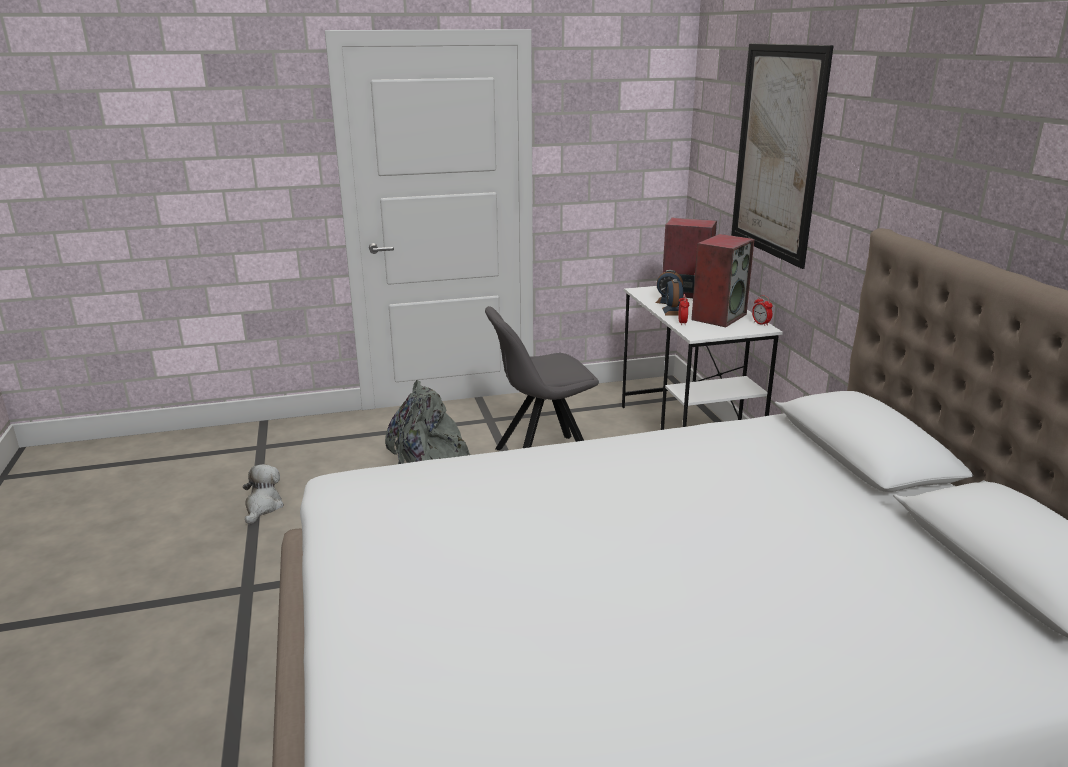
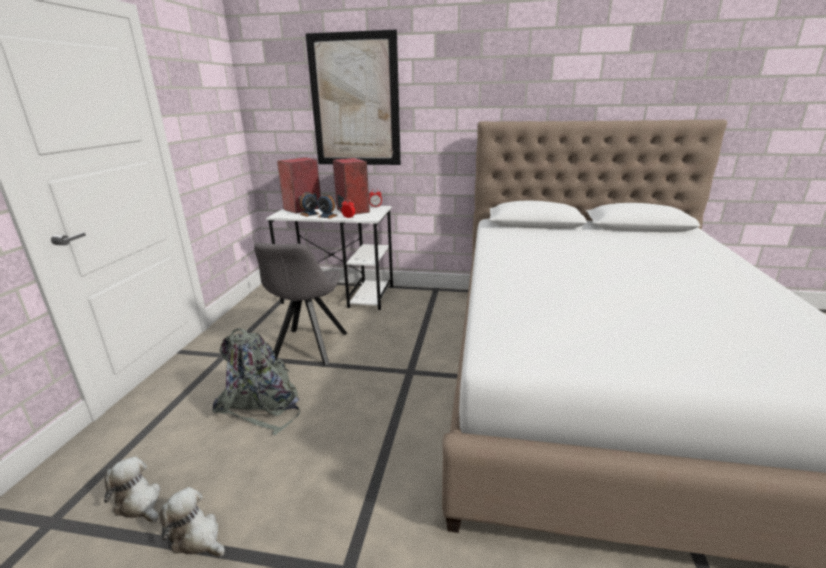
camera: 65 degrees left, 0 degrees up
none -> plush toy [104,457,161,523]

